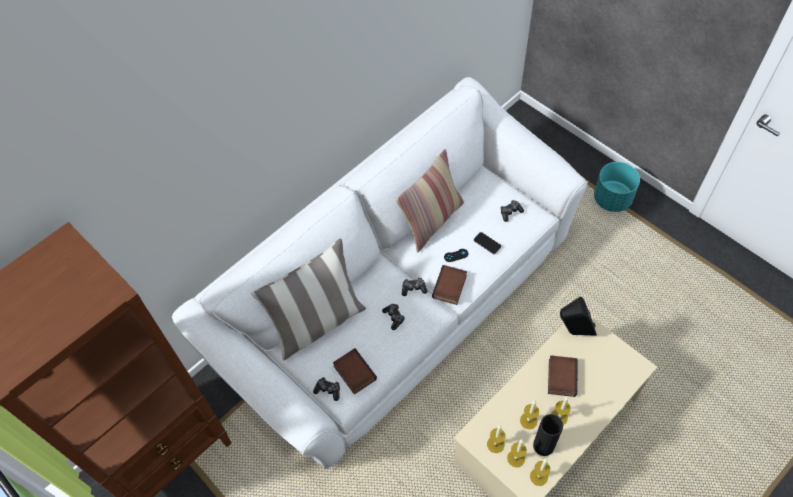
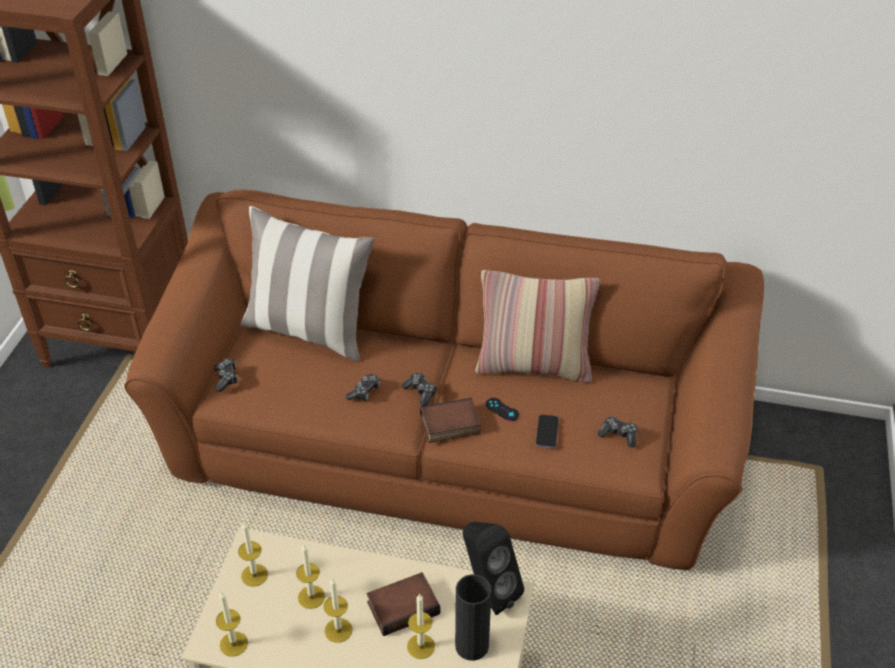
camera: 55 degrees right, 15 degrees down
white sofa [172,77,588,469] -> brown sofa [124,190,764,570]
book [333,348,377,394] -> none
candle [507,439,527,467] -> candle moved to [407,594,435,659]
black vase [533,414,563,456] -> black vase moved to [455,574,491,661]
turquoise planter [594,162,640,212] -> none

